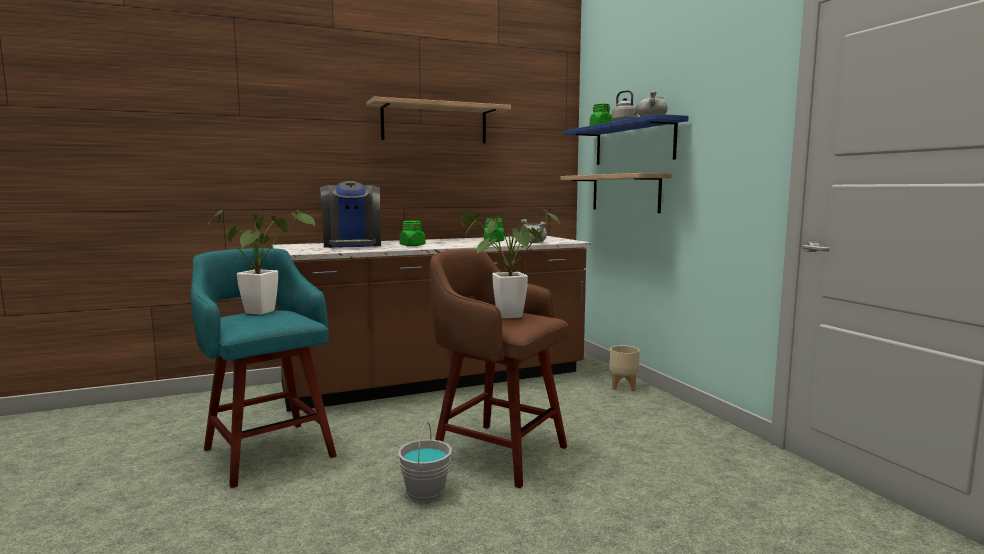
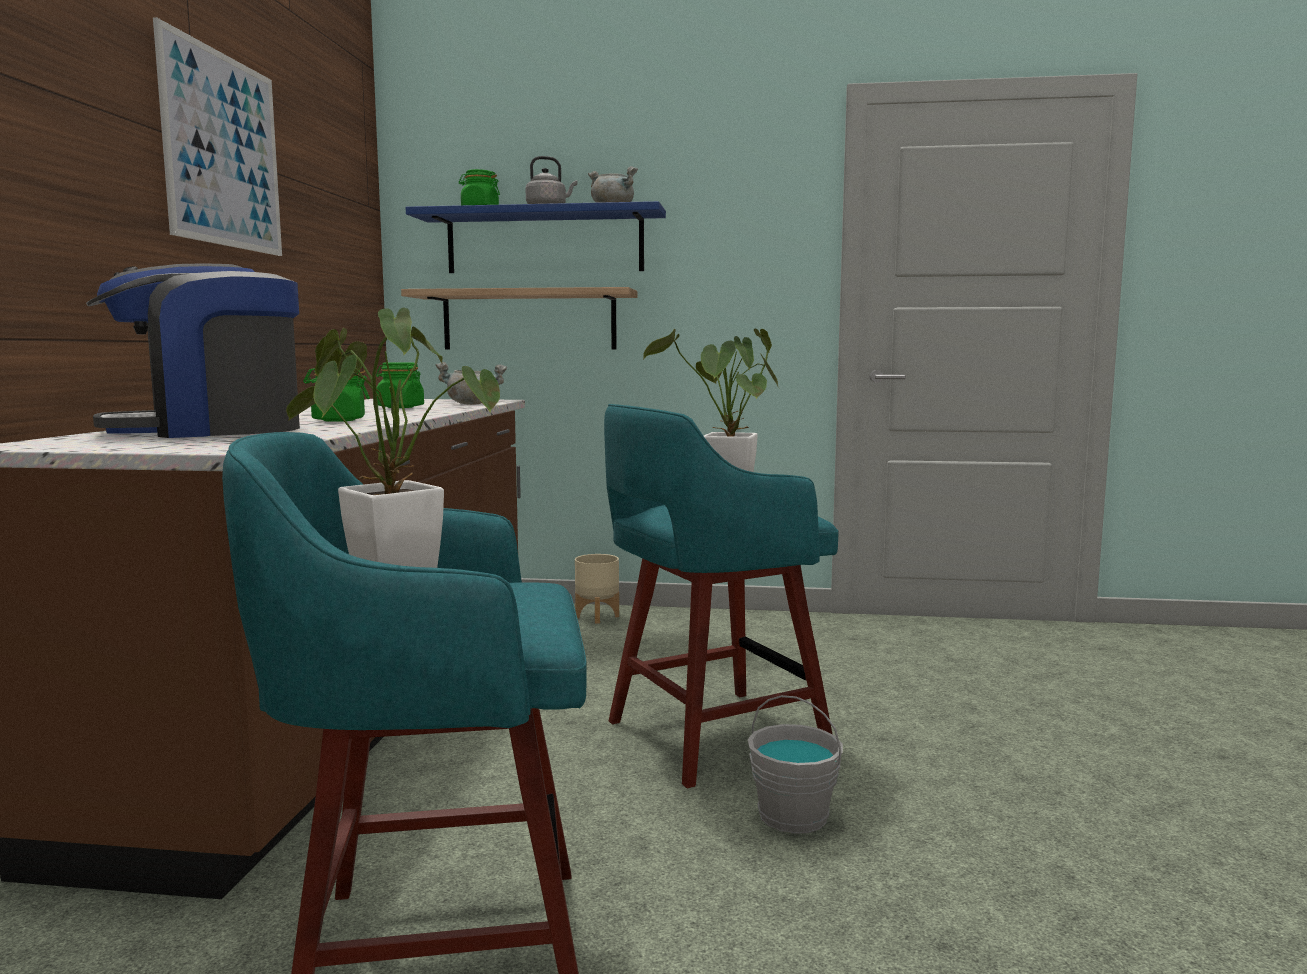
camera: 60 degrees left, 0 degrees up
coffee machine [319,181,381,248] -> coffee machine turned 135 degrees clockwise [86,263,300,438]
shelf [366,97,511,143] -> picture [153,17,282,256]
brown stool [429,249,569,488] -> turquoise stool [604,404,839,788]

